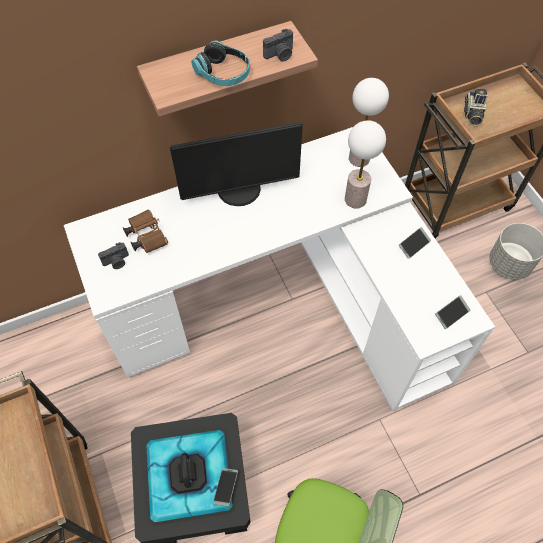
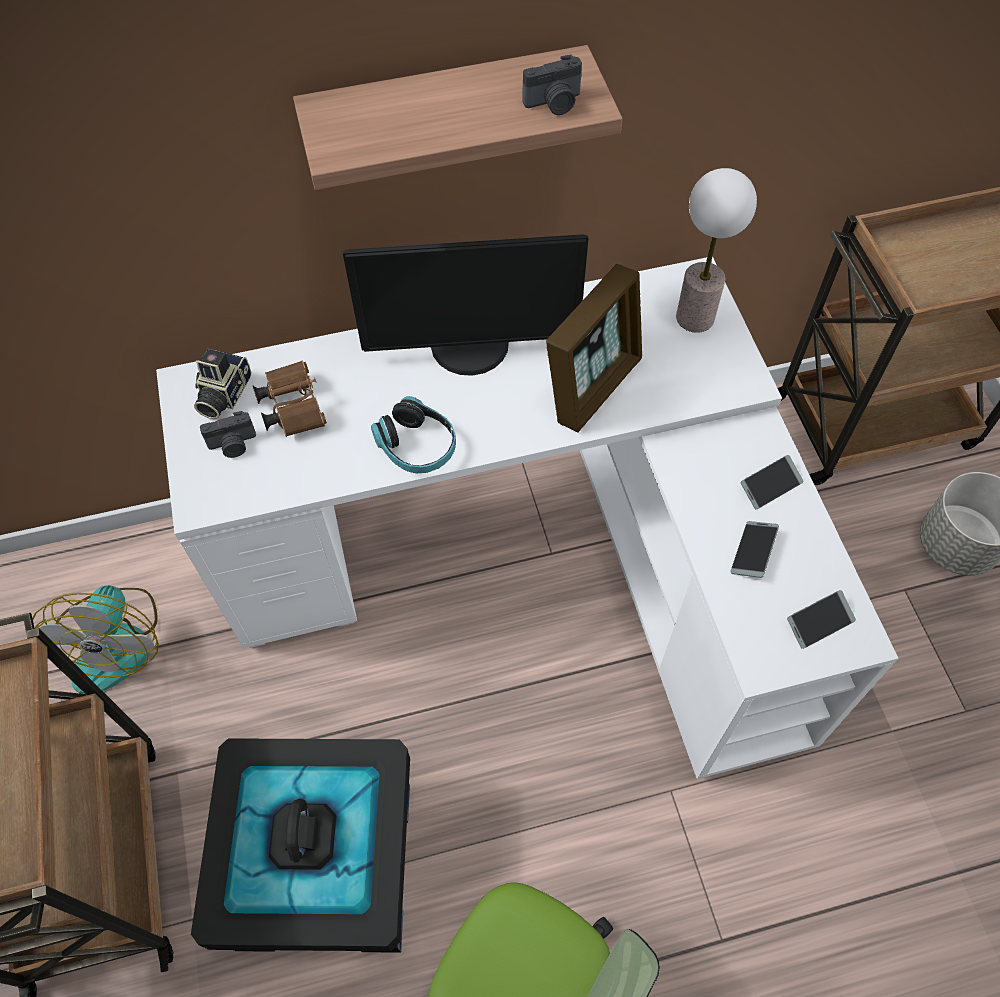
camera: 10 degrees right, 0 degrees up
headphones [192,41,250,86] -> headphones moved to [371,396,456,473]
phone [213,468,238,507] -> phone moved to [730,521,779,578]
table lamp [345,120,386,208] -> none
camera [464,89,488,126] -> camera moved to [194,349,251,419]
none -> fan [32,585,159,694]
none -> picture frame [546,264,642,432]

